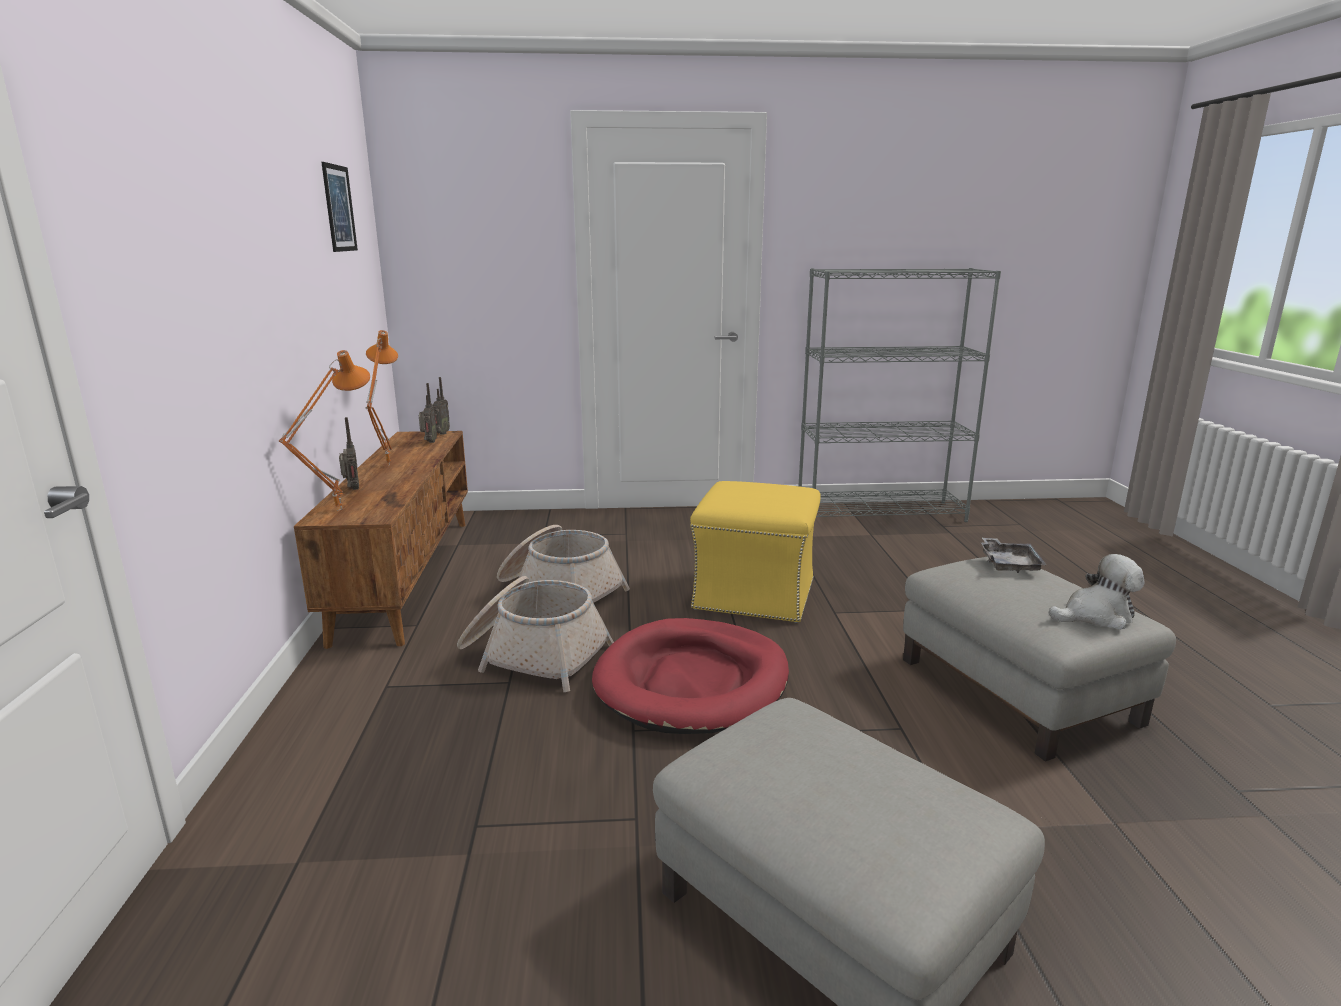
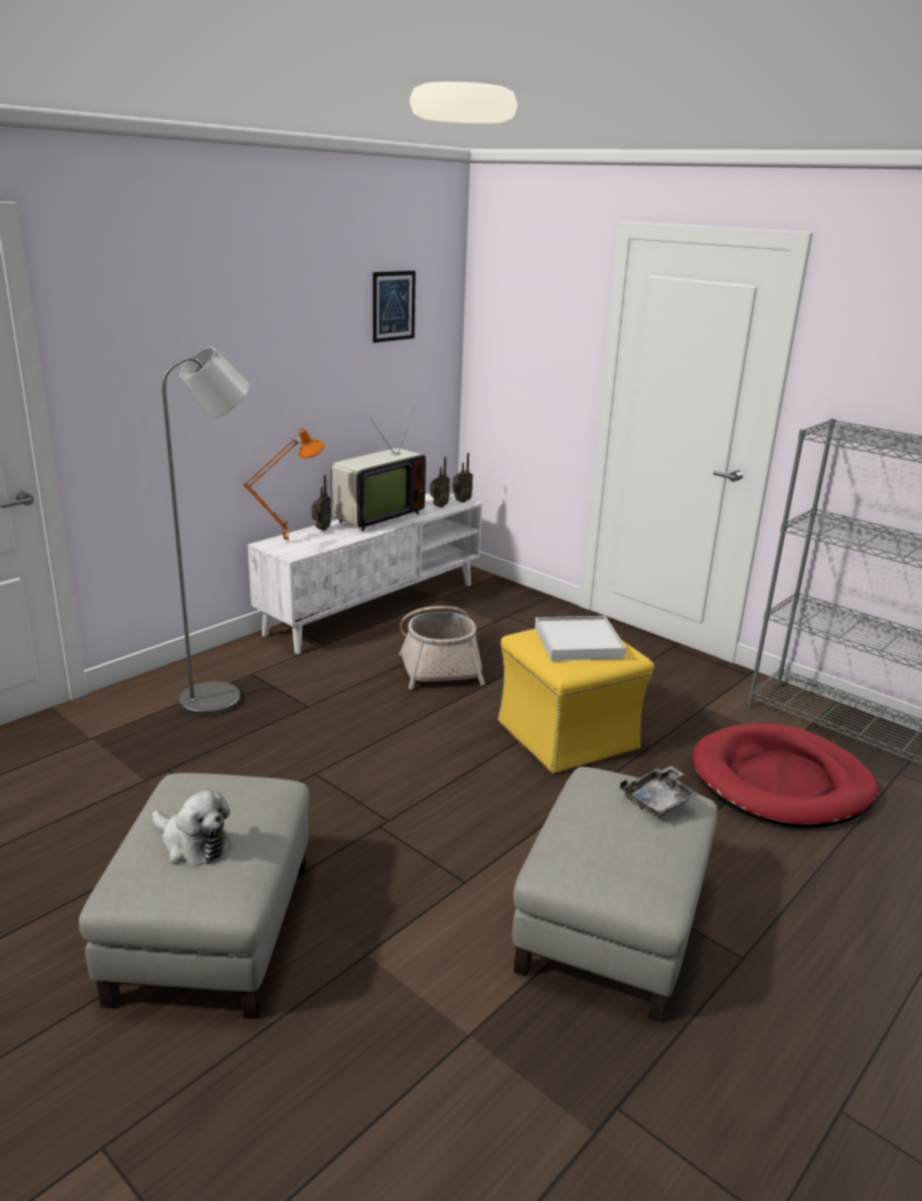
camera: 45 degrees right, 5 degrees up
brown tv stand [294,431,468,649] -> white tv stand [248,493,482,654]
orange table lamp [366,330,398,466] -> television [331,407,426,532]
basket [457,576,614,692] -> none
red dog bed [592,618,789,734] -> red dog bed moved to [692,723,878,828]
plush toy [1048,554,1144,630] -> plush toy moved to [152,790,231,866]
none -> grey floor lamp [162,347,249,716]
none -> white tray [535,616,626,661]

